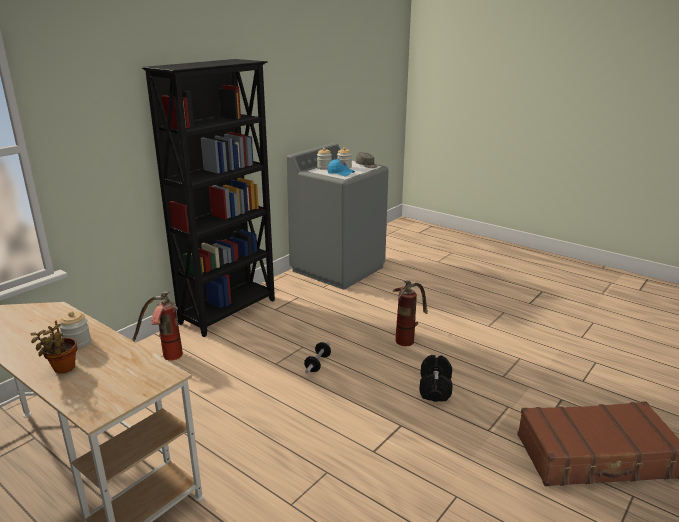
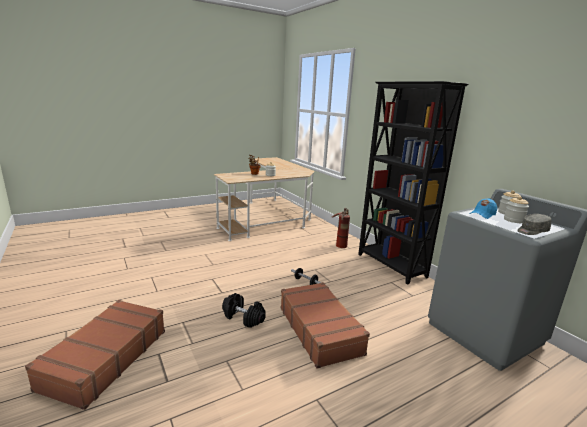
camera: 110 degrees right, 5 degrees down
fire extinguisher [392,280,428,346] -> brown suitcase [281,282,370,368]

